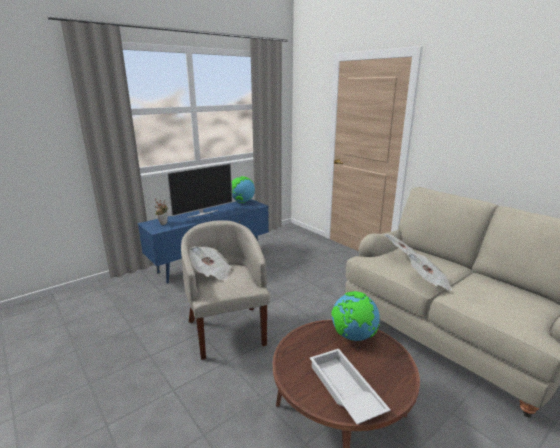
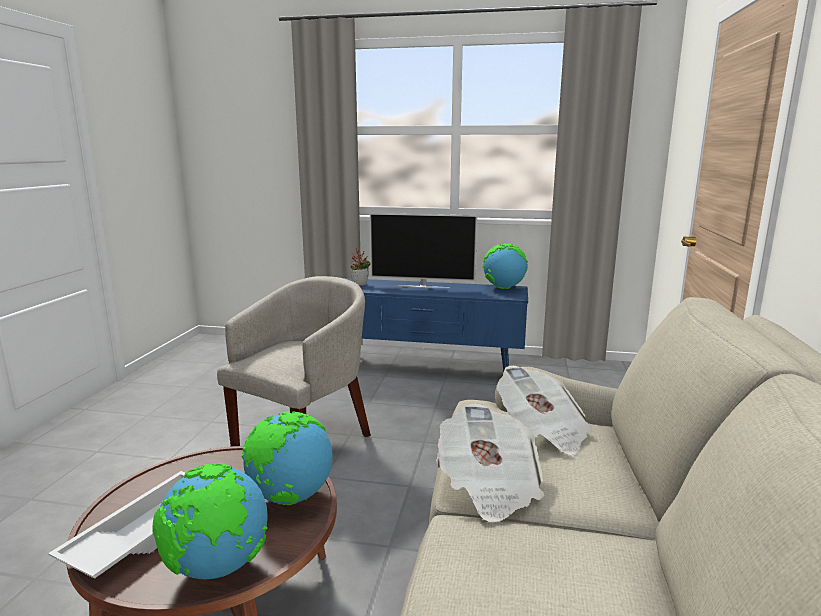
camera: 50 degrees right, 5 degrees down
newspaper [189,246,232,281] -> none
none -> globe [152,463,268,579]

